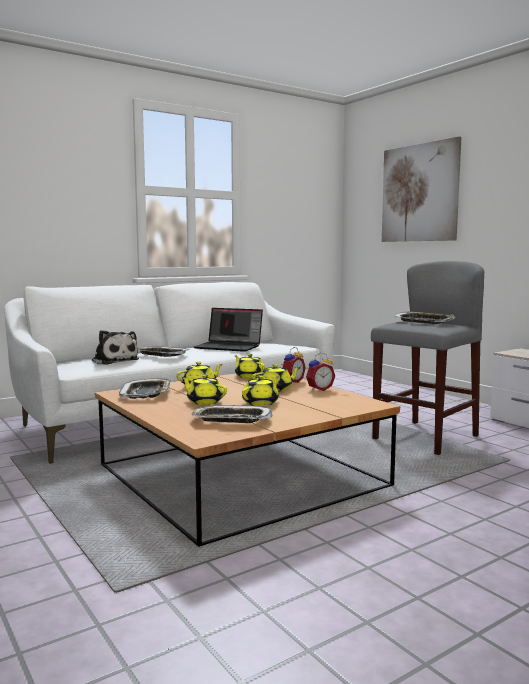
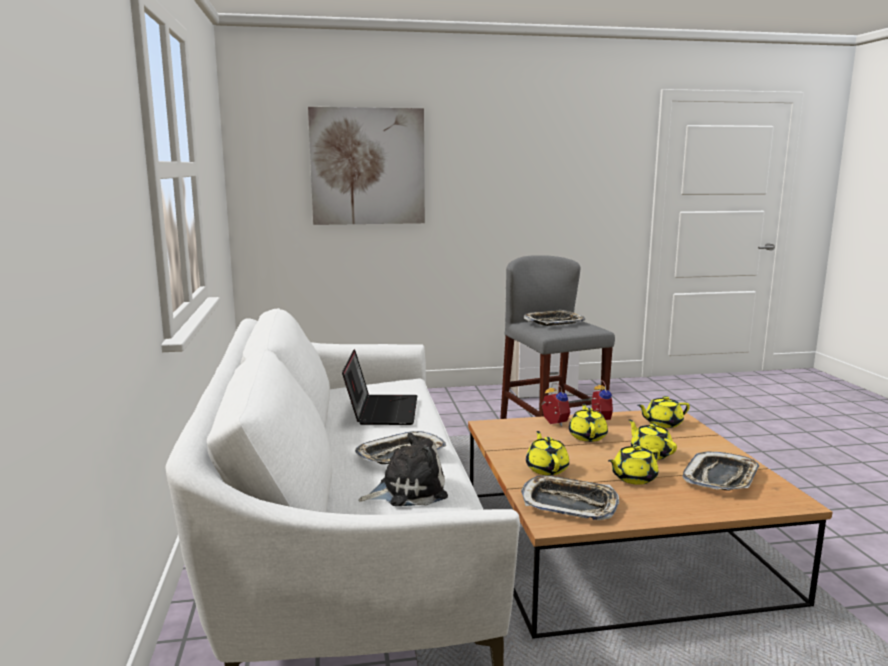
camera: 65 degrees left, 5 degrees up
laptop [194,308,263,352] -> laptop turned 45 degrees counterclockwise [342,349,417,425]
yellow teapot [234,354,265,379] -> yellow teapot moved to [637,396,690,428]

